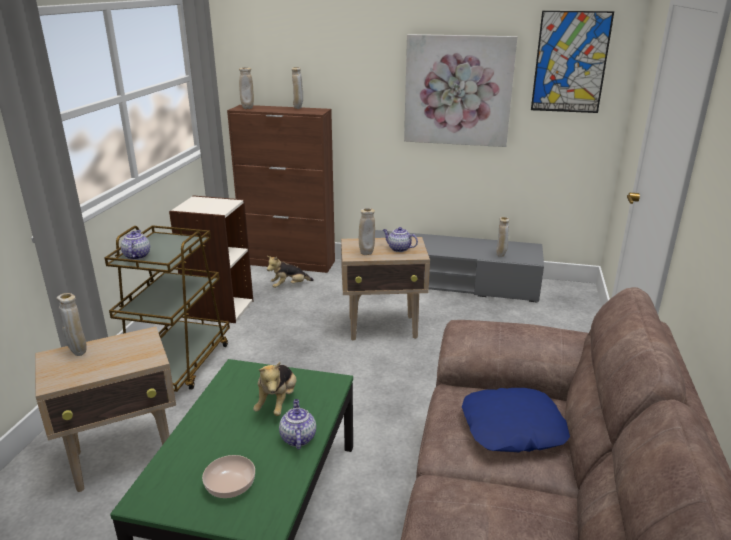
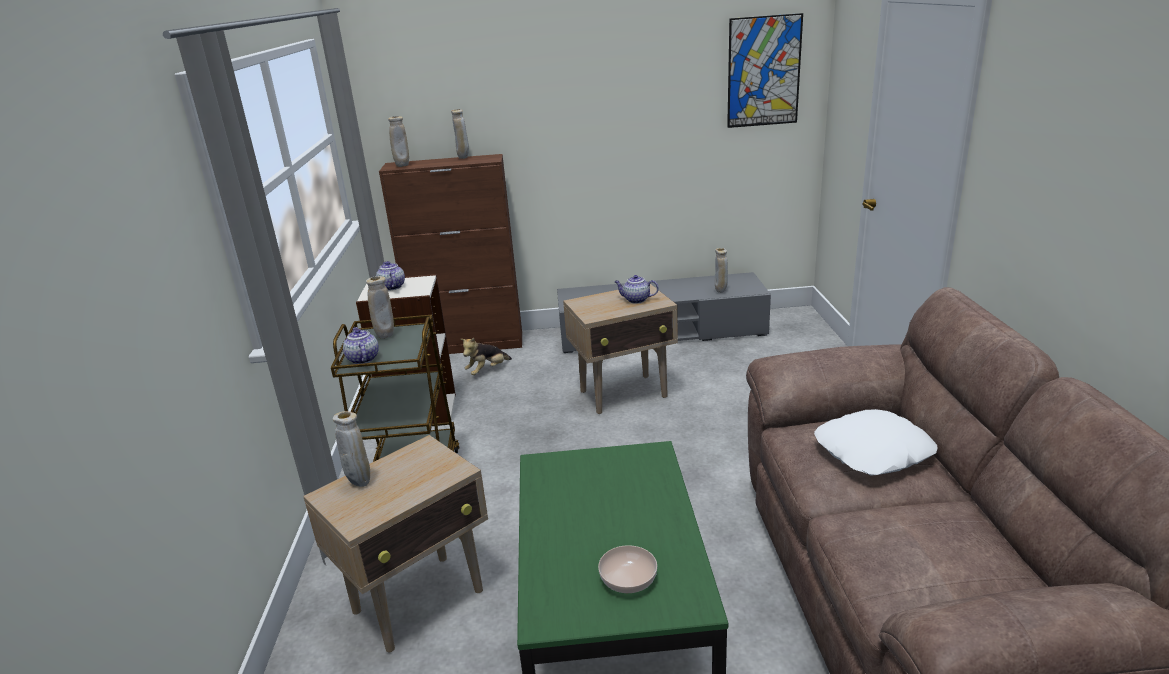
camera: 15 degrees left, 0 degrees up
plush toy [253,362,297,416] -> none
teapot [279,399,316,449] -> teapot moved to [376,261,405,291]
beige vase [359,208,375,255] -> beige vase moved to [366,276,394,339]
picture [404,34,517,147] -> none
blue pillow [462,388,570,452] -> white pillow [814,409,938,476]

